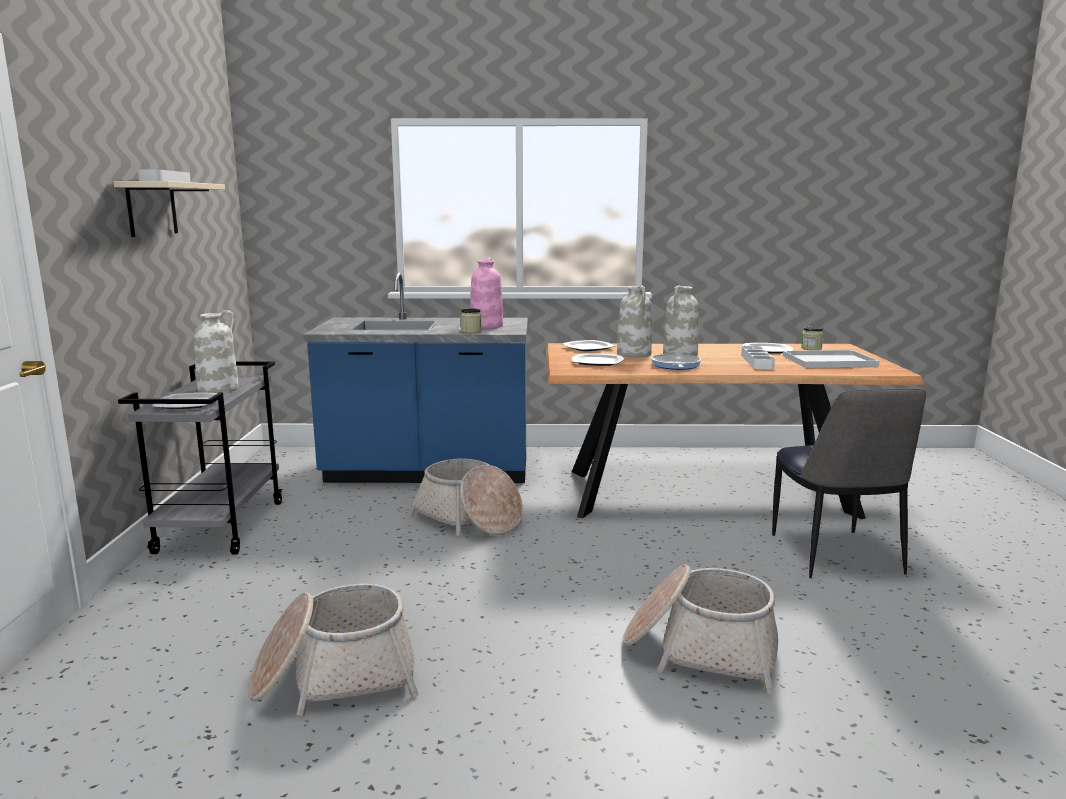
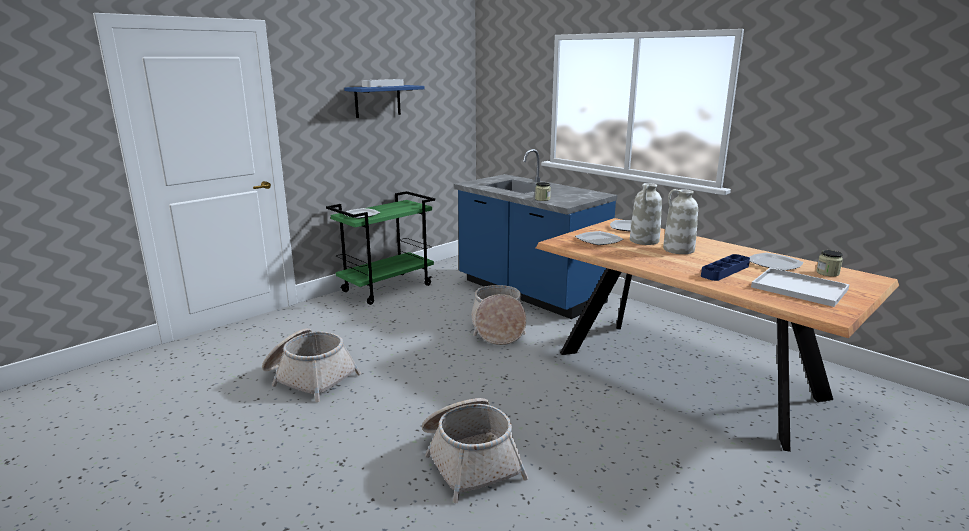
camera: 45 degrees right, 5 degrees up
beige shelf [114,181,225,237] -> blue shelf [344,85,425,118]
grey cart [118,362,282,555] -> green cart [326,191,435,305]
white vase [194,310,239,394] -> none
pink vase [470,257,503,329] -> none
frying pan [651,354,701,370] -> none
white tray [741,346,775,369] -> blue tray [701,254,750,281]
chair [772,389,926,578] -> none

